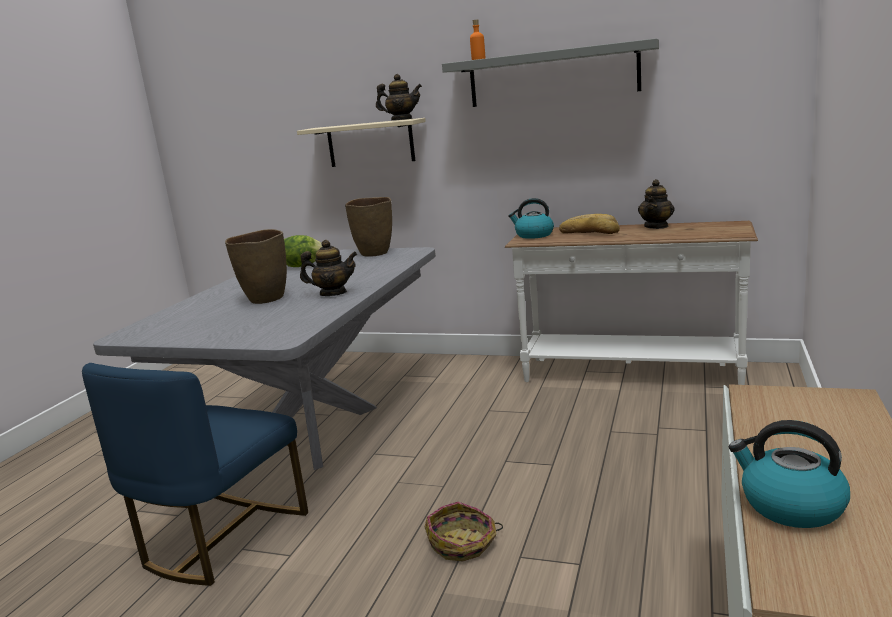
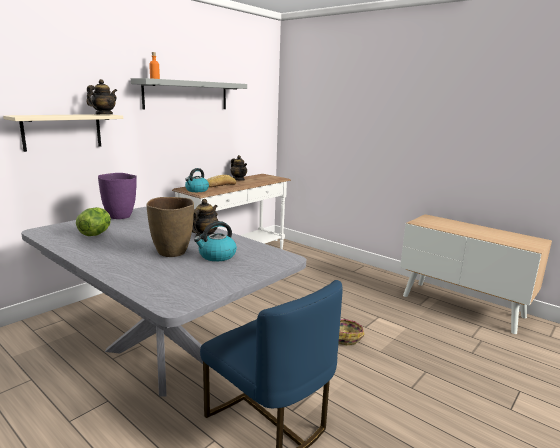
camera: 70 degrees left, 0 degrees up
brown vase [345,197,392,257] -> purple vase [98,173,137,219]
kettle [729,420,850,528] -> kettle moved to [194,221,237,261]

